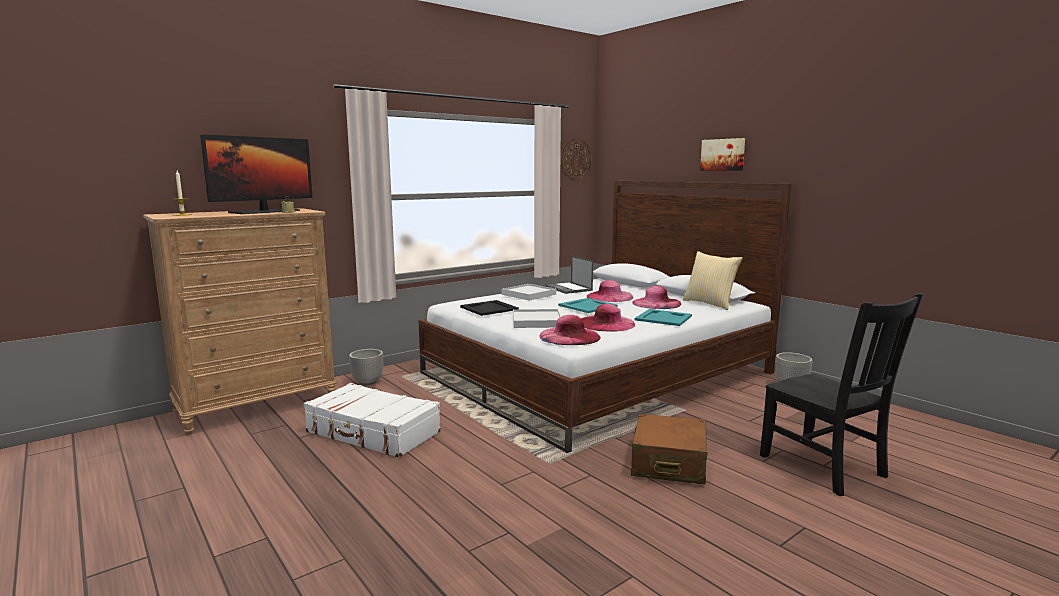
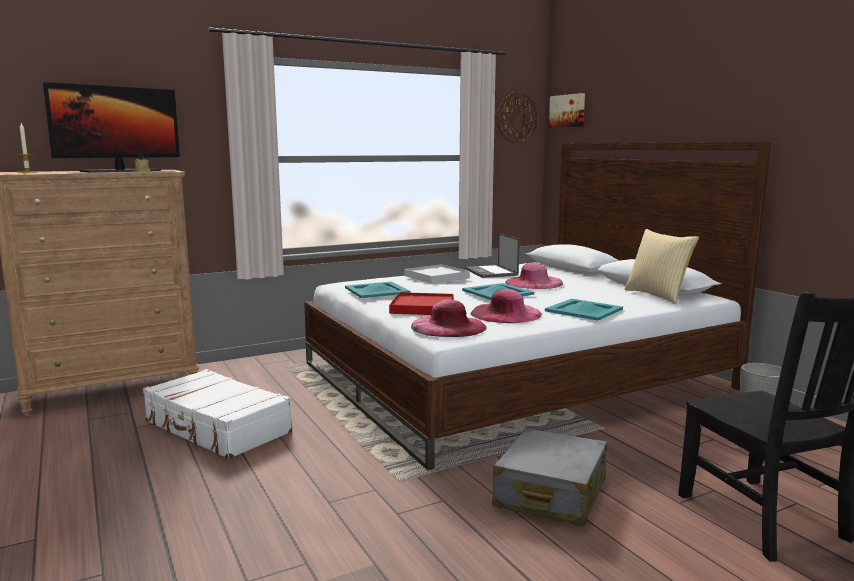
camera: 10 degrees right, 0 degrees up
planter [349,349,383,385] -> none
black tray [460,300,519,316] -> turquoise tray [345,281,410,298]
white tray [513,309,561,328] -> red tray [389,292,453,315]
brown suitcase [631,414,708,484] -> grey suitcase [492,428,607,527]
pink hat [632,286,681,309] -> none
picture [700,138,745,170] -> picture moved to [549,93,585,128]

